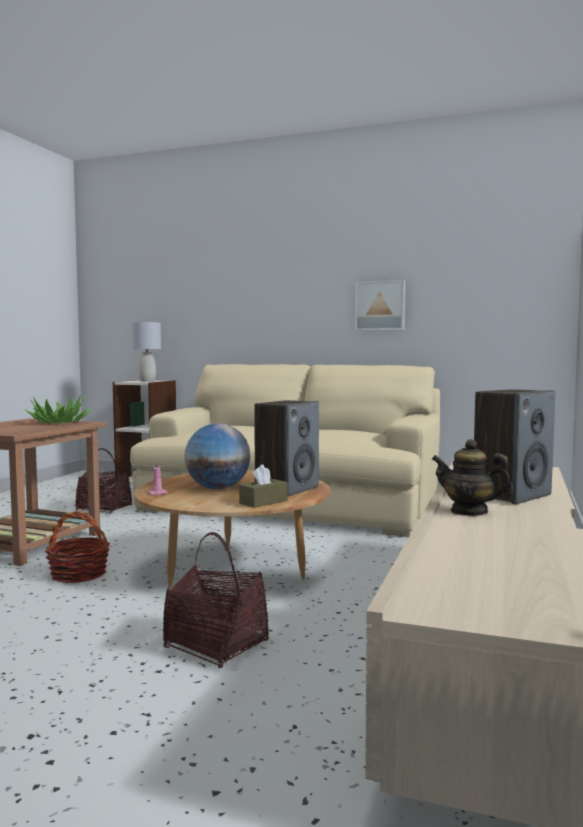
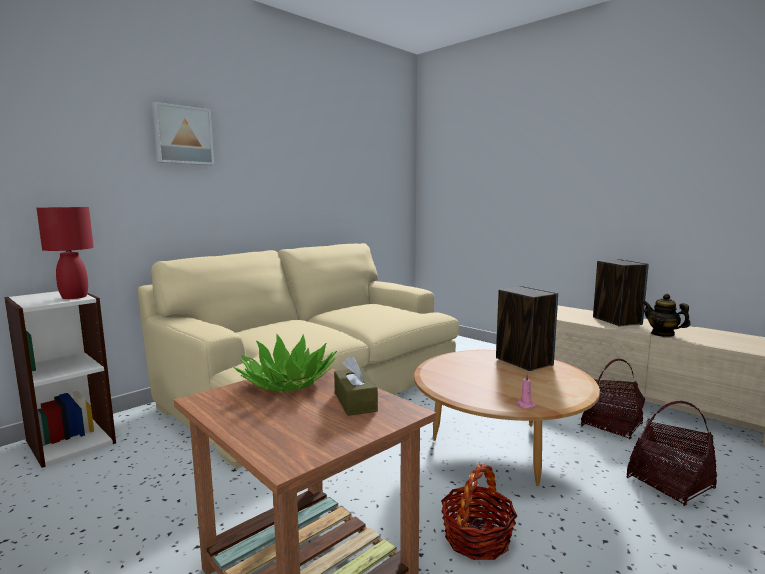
camera: 65 degrees left, 5 degrees up
basket [75,448,132,514] -> basket moved to [581,359,645,440]
grey table lamp [132,322,161,382] -> red table lamp [37,207,94,299]
globe [184,423,250,489] -> none
brown tissue box [239,465,287,508] -> brown tissue box moved to [334,356,378,416]
picture [355,280,405,331] -> picture moved to [152,102,214,165]
teapot [432,439,513,516] -> teapot turned 90 degrees clockwise [642,294,691,337]

